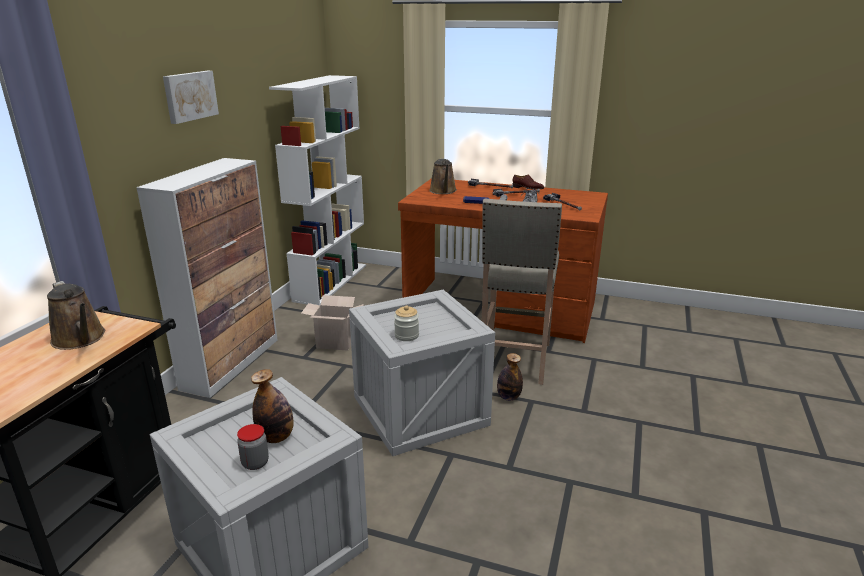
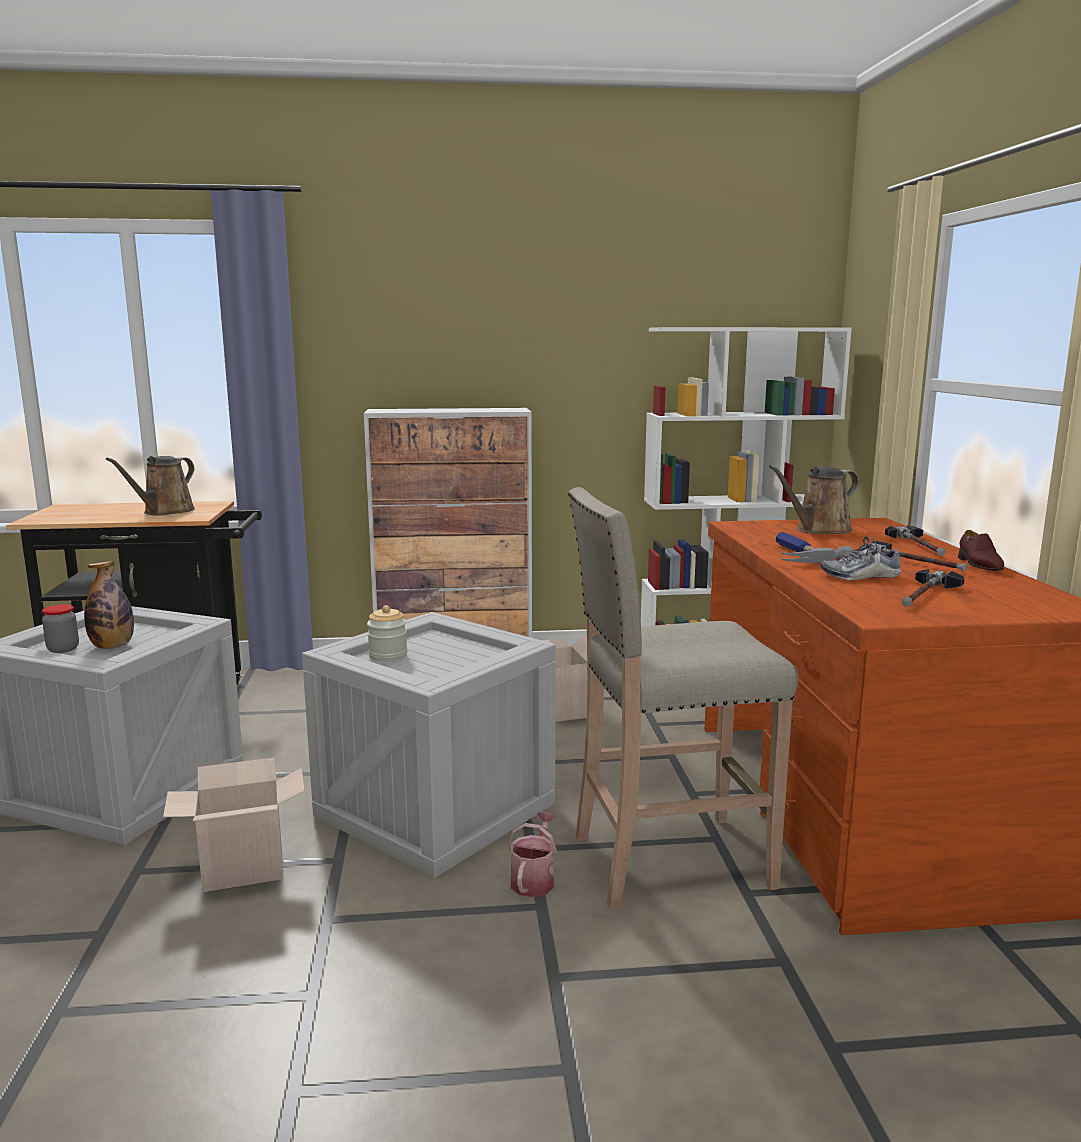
camera: 65 degrees right, 10 degrees down
picture [163,71,219,124] -> none
bottle [497,353,523,401] -> watering can [508,812,557,897]
none -> cardboard box [163,757,305,892]

